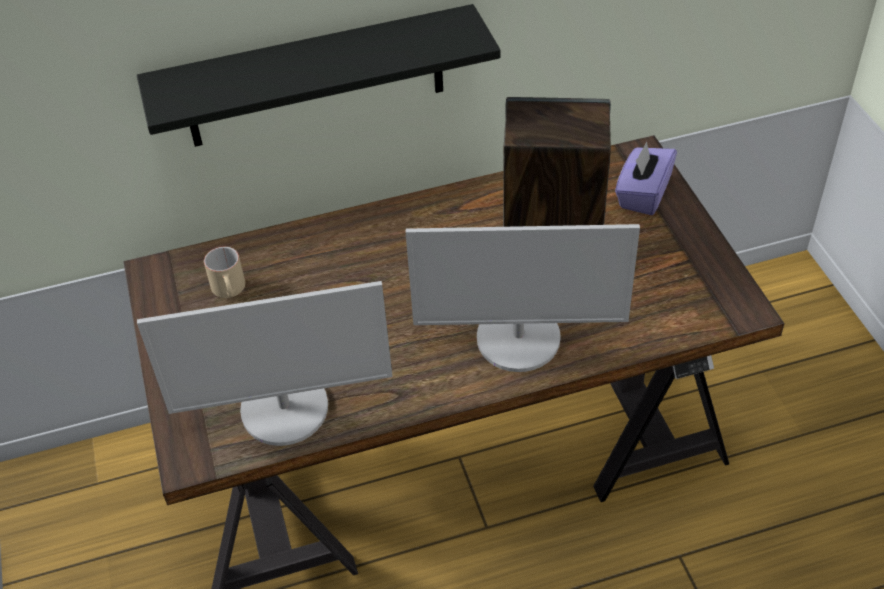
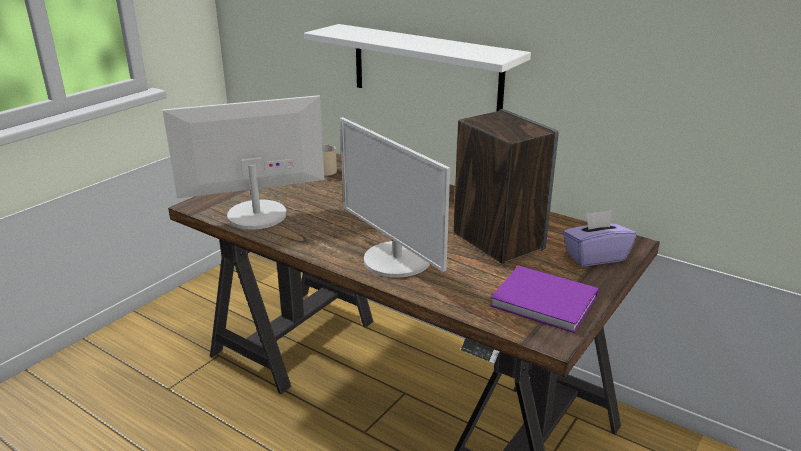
camera: 50 degrees right, 20 degrees down
black shelf [137,4,500,147] -> white shelf [304,24,531,111]
monitor [137,281,392,446] -> monitor turned 120 degrees clockwise [163,95,325,229]
none -> purple book [490,265,599,333]

